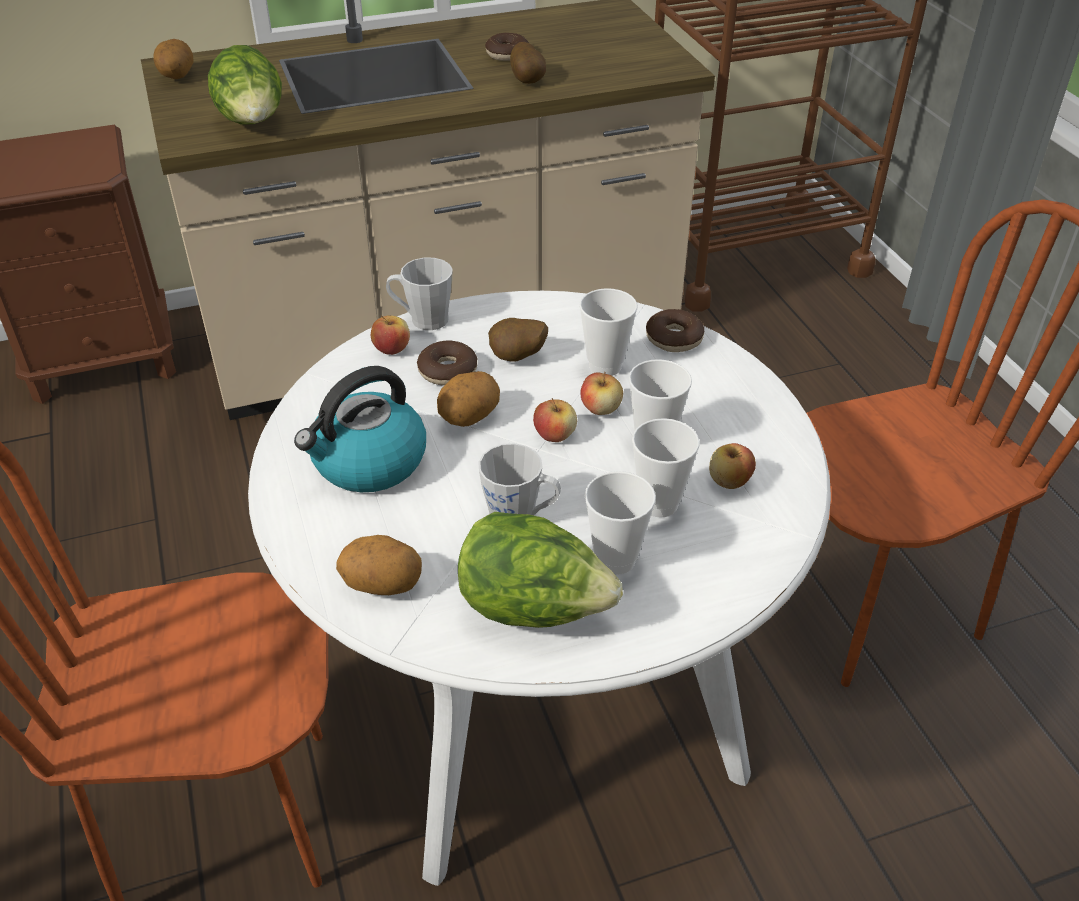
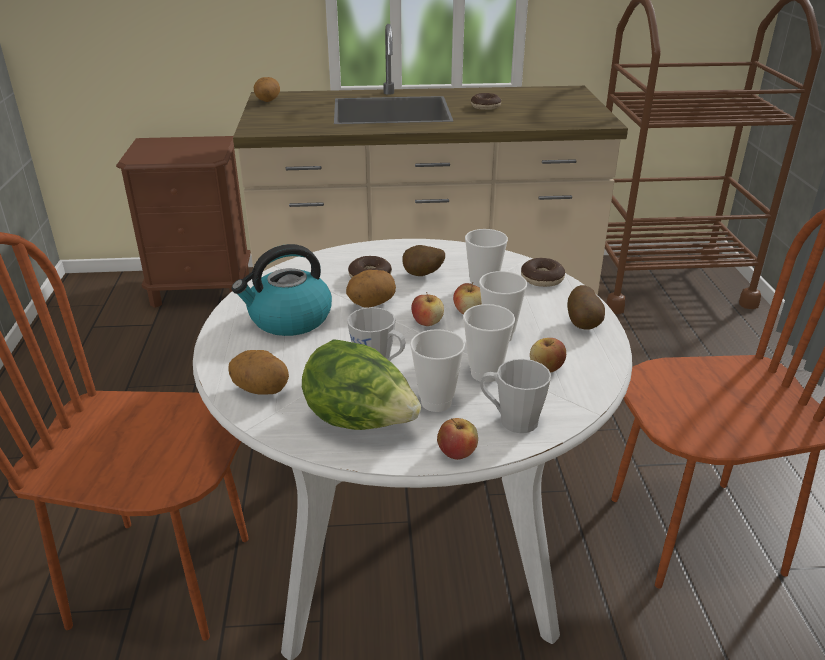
camera: 15 degrees right, 10 degrees down
lettuce [208,45,282,124] -> none
apple [371,315,410,355] -> apple moved to [437,418,478,460]
grey mug [386,258,453,330] -> grey mug moved to [480,359,551,433]
potato [510,42,546,84] -> potato moved to [567,285,605,329]

